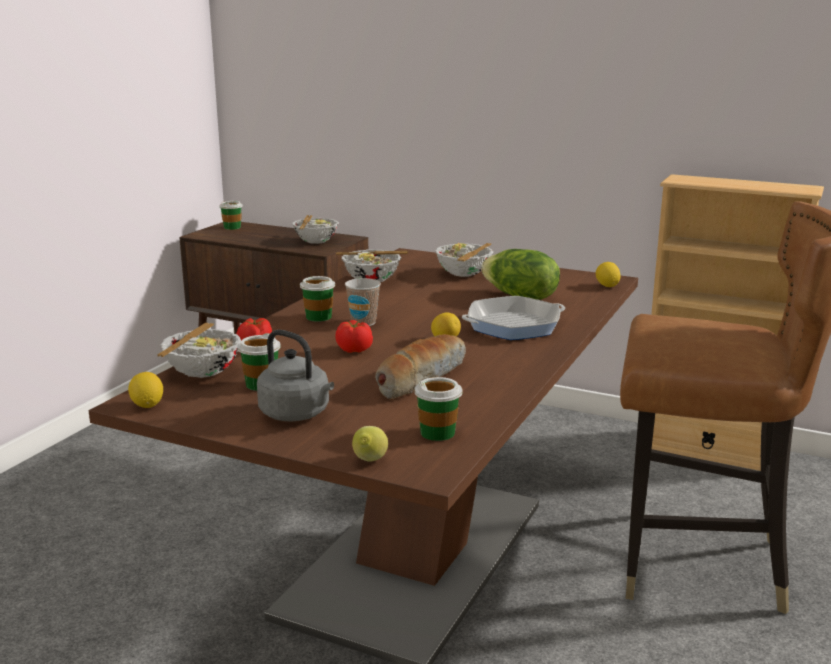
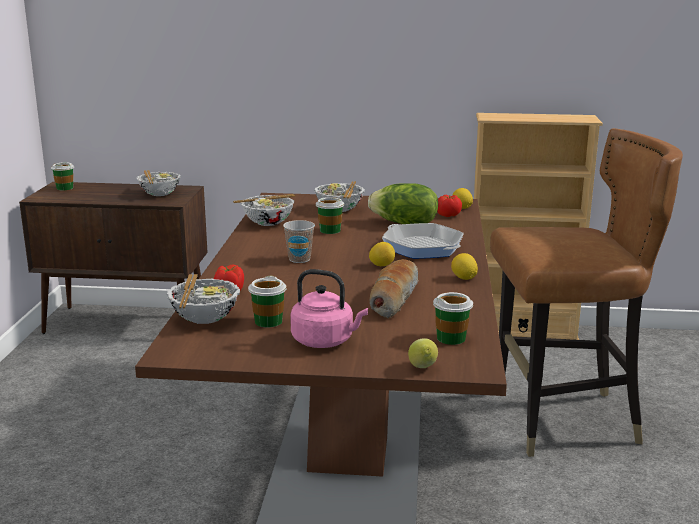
camera: 20 degrees left, 0 degrees up
lemon [128,372,163,408] -> lemon moved to [451,253,478,280]
grey kettle [257,330,334,421] -> pink kettle [290,269,368,348]
cup [300,276,335,322] -> cup moved to [316,197,344,234]
tomato [335,320,373,353] -> tomato moved to [437,194,462,217]
frying pan [462,296,565,340] -> frying pan turned 90 degrees counterclockwise [382,223,464,259]

